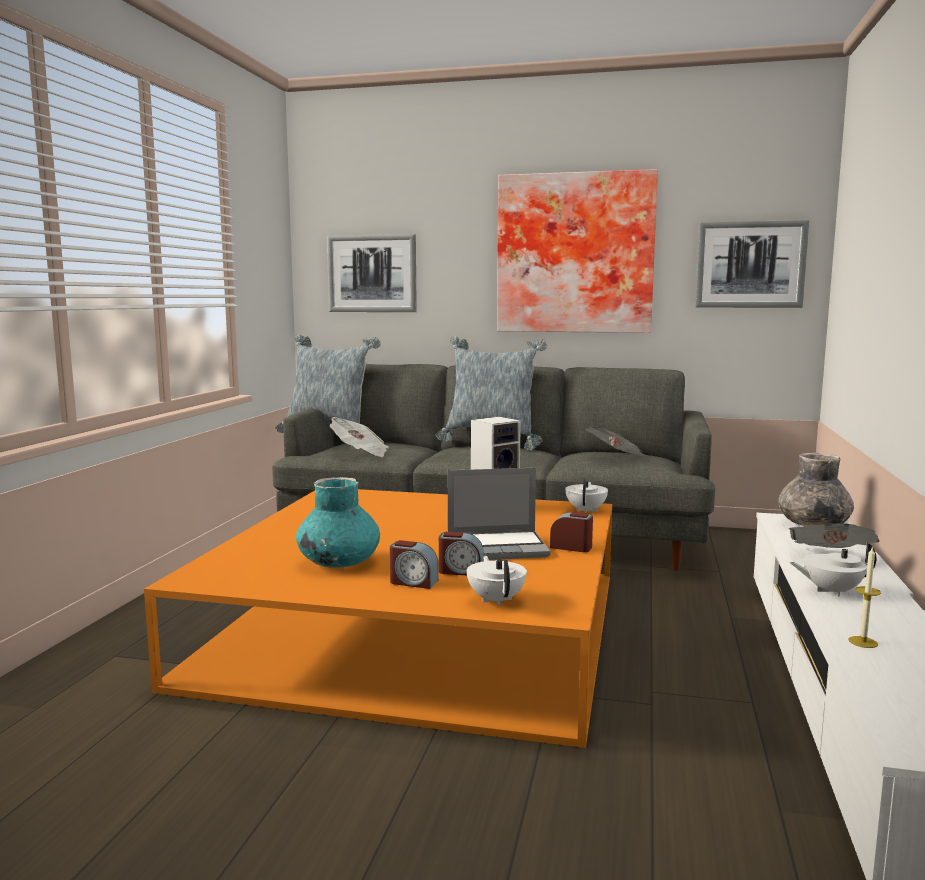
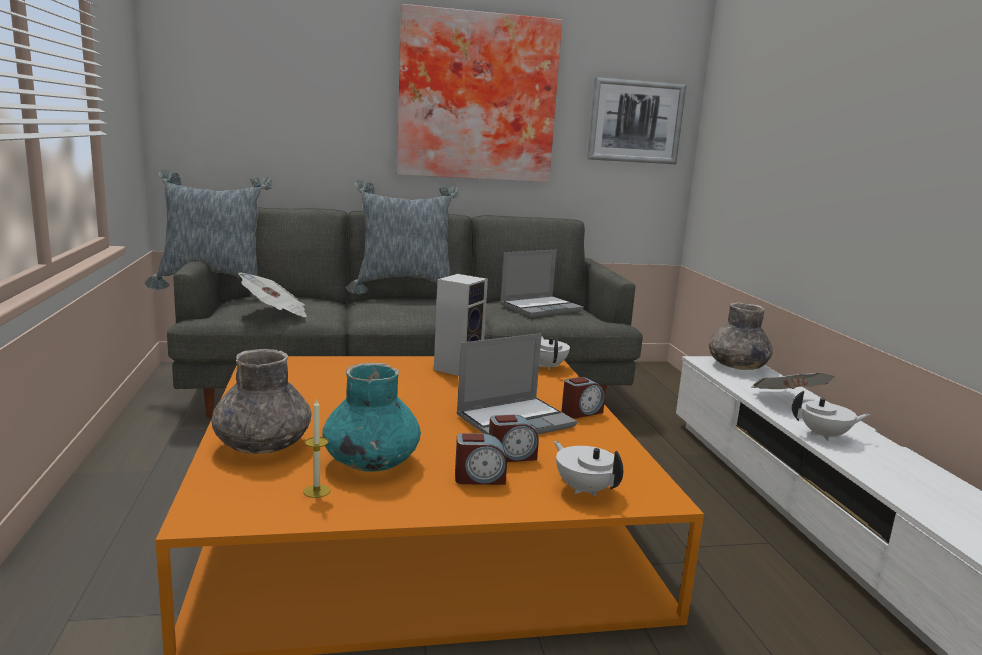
camera: 25 degrees left, 5 degrees up
picture [327,234,417,312] -> none
alarm clock [550,512,593,552] -> alarm clock turned 150 degrees clockwise [561,377,605,418]
newspaper [585,426,647,456] -> laptop [500,250,583,317]
white teapot [789,543,876,597] -> white teapot turned 150 degrees counterclockwise [792,391,870,441]
candle [848,546,881,648] -> candle moved to [303,398,330,498]
none -> grey vase [211,349,312,454]

